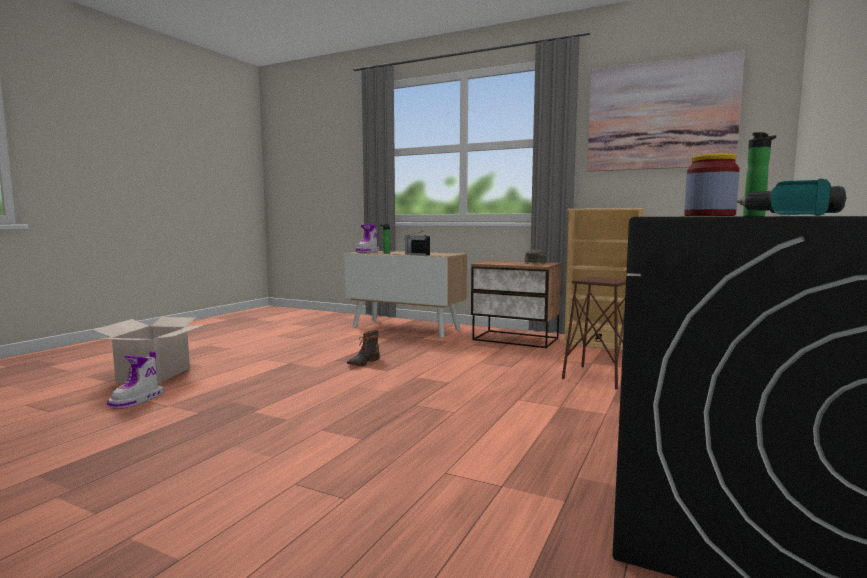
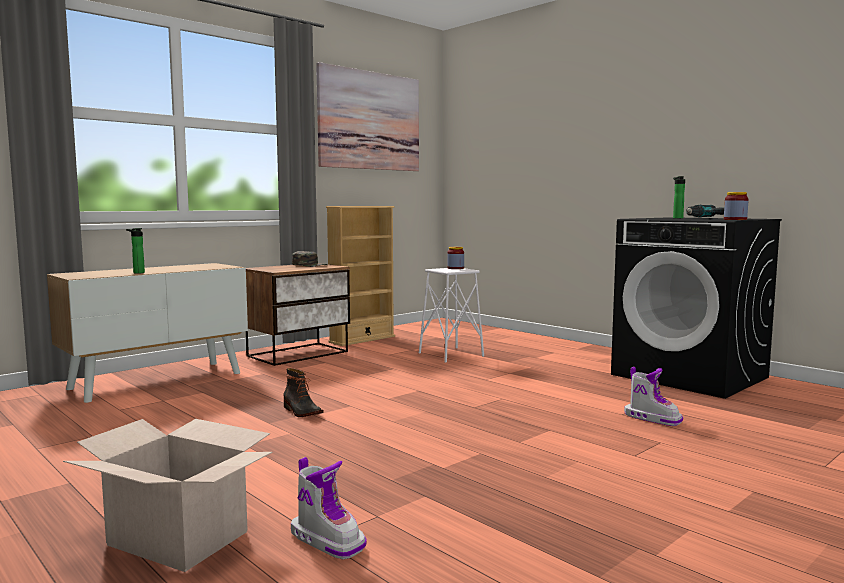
camera: 70 degrees left, 0 degrees up
boot [355,224,380,253] -> boot moved to [624,367,683,426]
radio [405,231,430,255] -> none
brown stool [562,276,626,390] -> white stool [419,268,484,363]
none -> jar [447,247,464,269]

